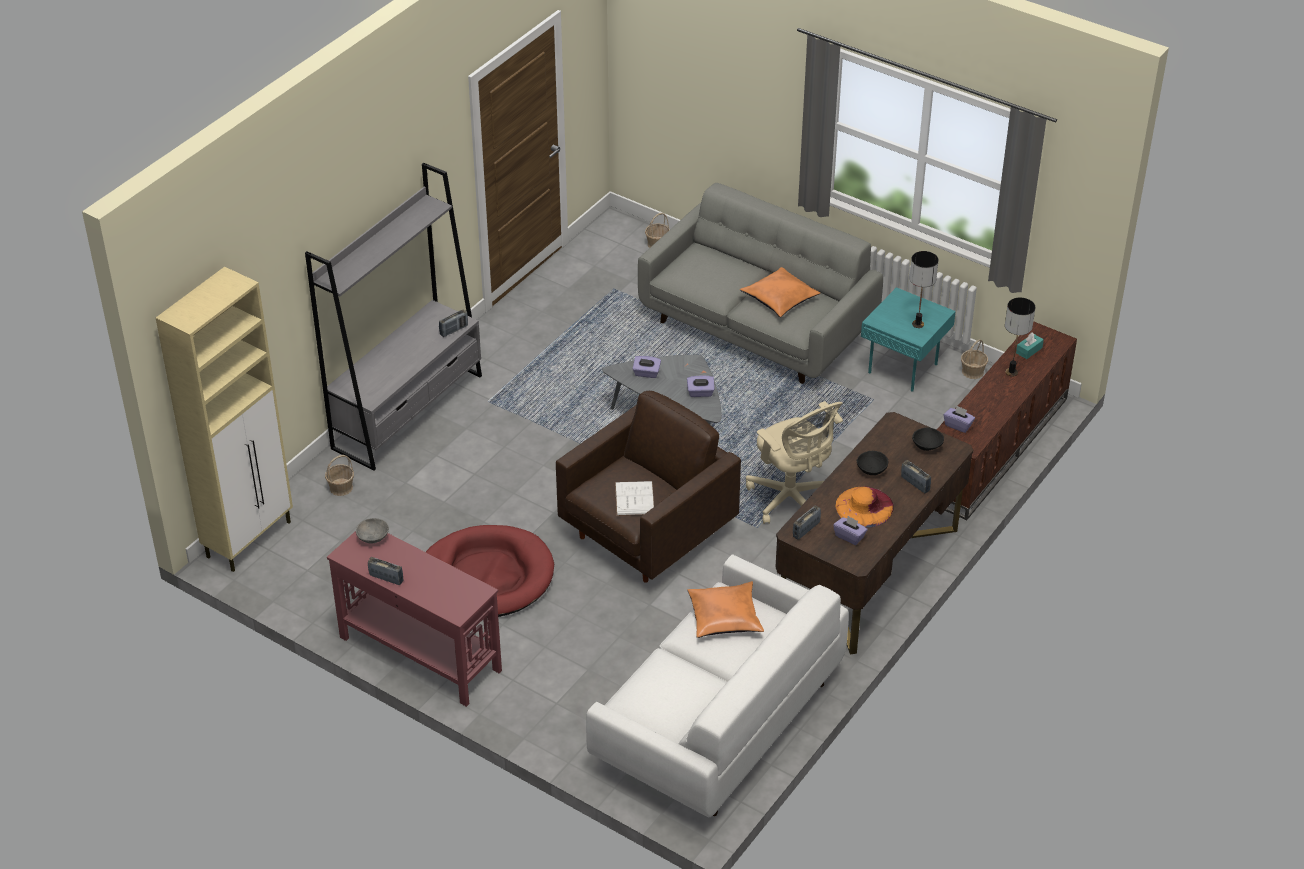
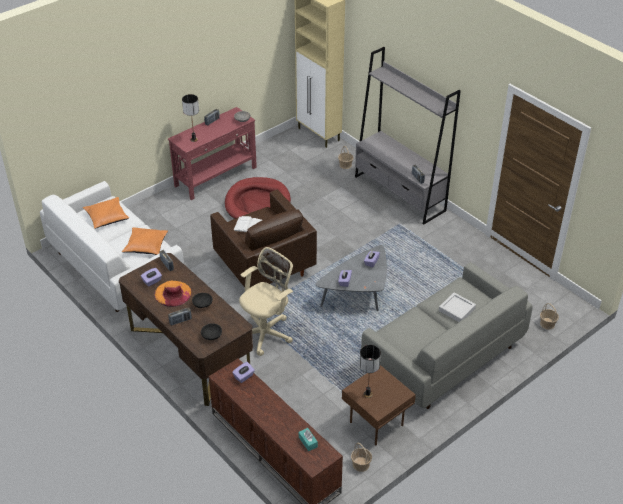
camera: 105 degrees right, 0 degrees up
orange pillow [740,267,820,317] -> orange pillow moved to [83,197,129,229]
beige office chair [746,401,843,524] -> beige office chair turned 150 degrees clockwise [239,247,293,356]
turquoise side table [861,287,956,392] -> brown side table [342,365,416,446]
table lamp [1005,298,1036,377] -> table lamp moved to [182,94,199,142]
none -> grey tray [439,292,476,322]

